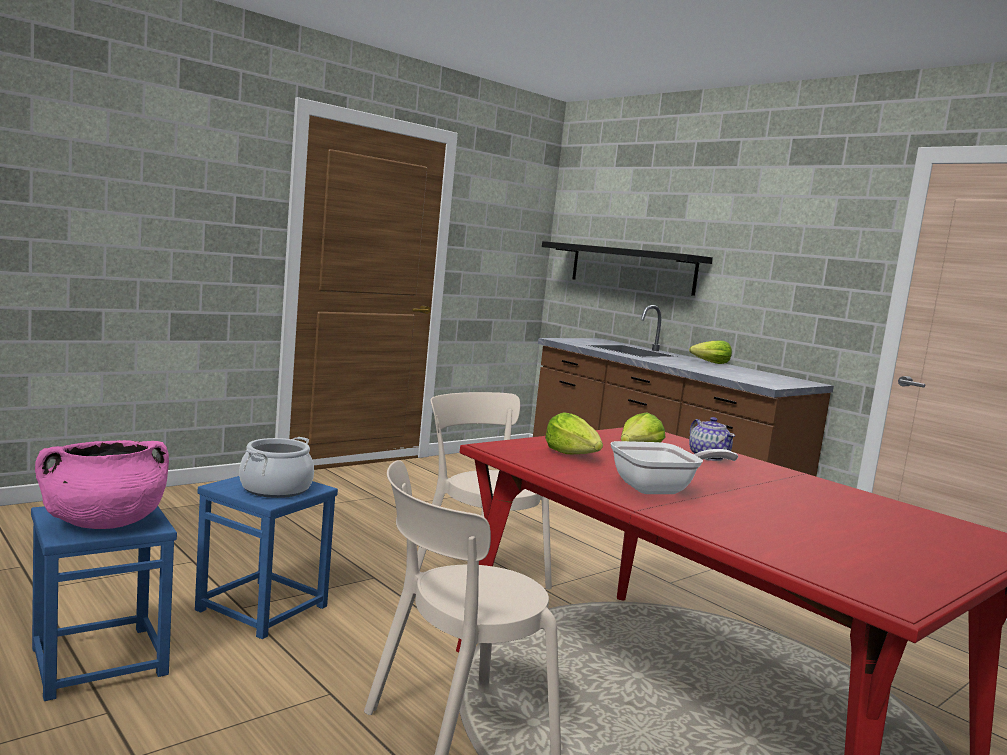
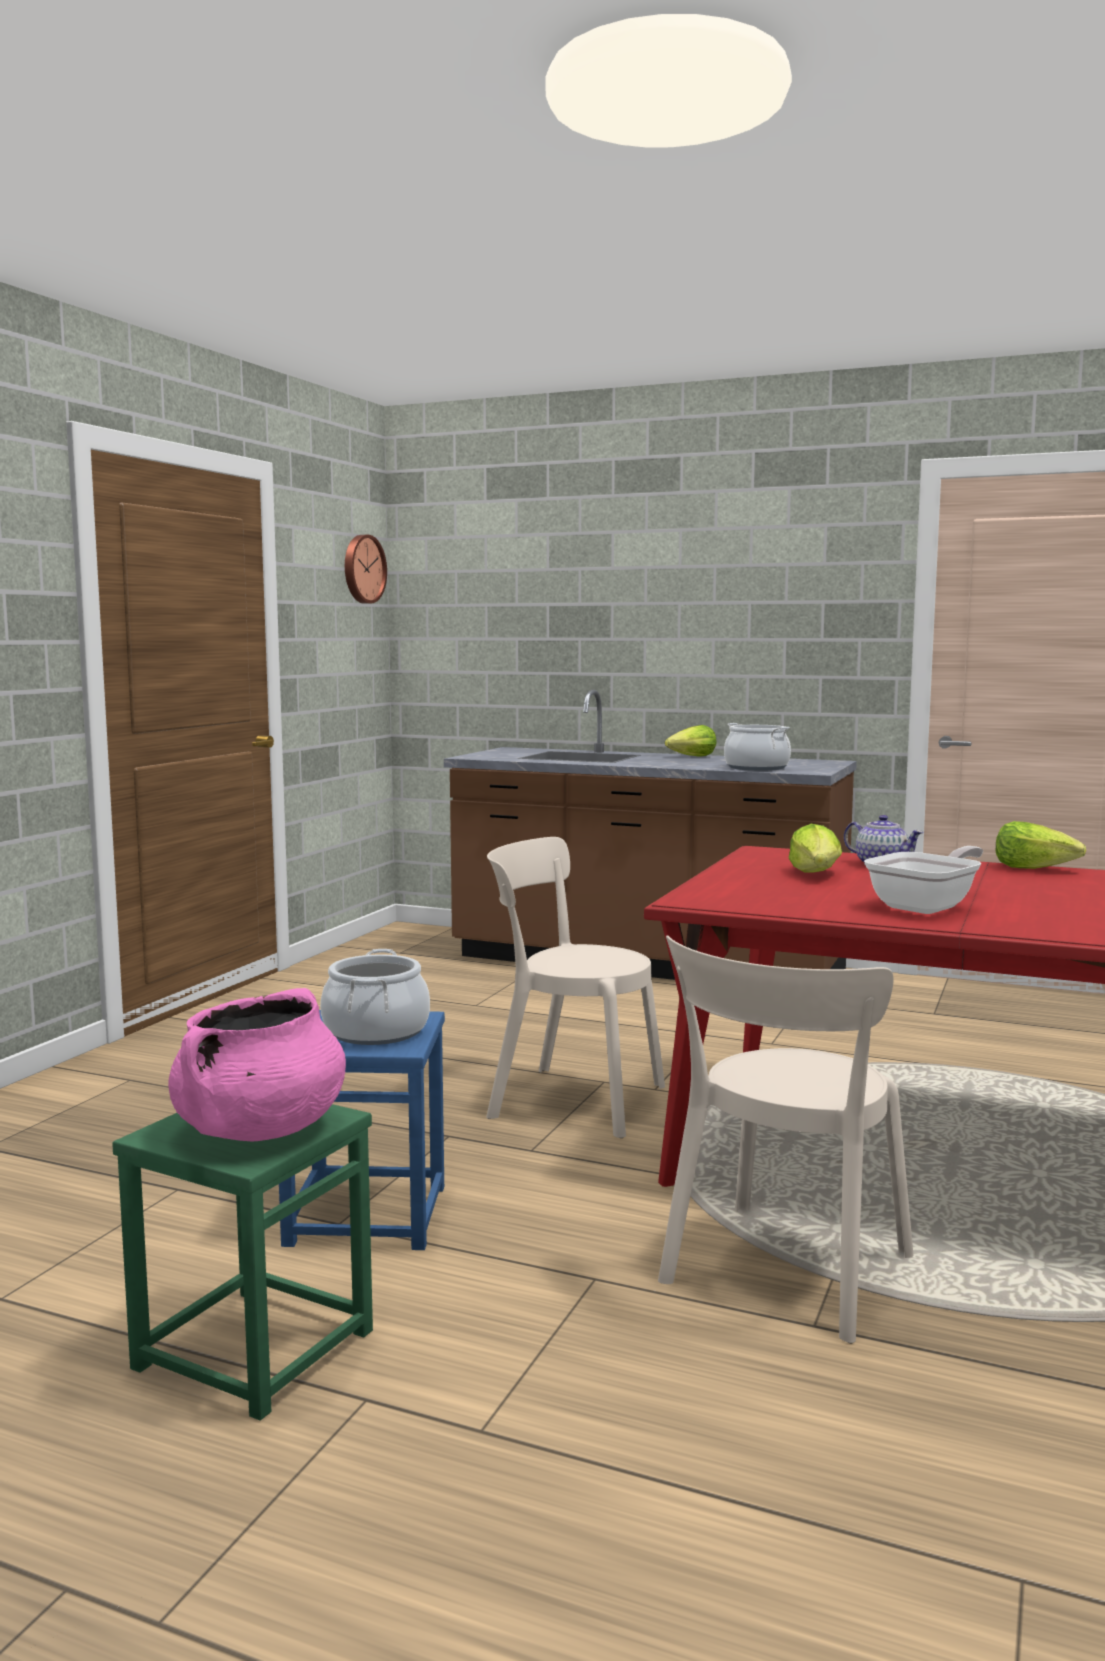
camera: 25 degrees left, 0 degrees up
blue stool [31,506,177,701] -> green stool [112,1104,373,1421]
black shelf [542,241,713,296] -> none
lettuce [545,412,603,454] -> lettuce moved to [996,821,1086,869]
none -> wall clock [345,535,387,604]
none -> cooking pot [724,723,791,771]

